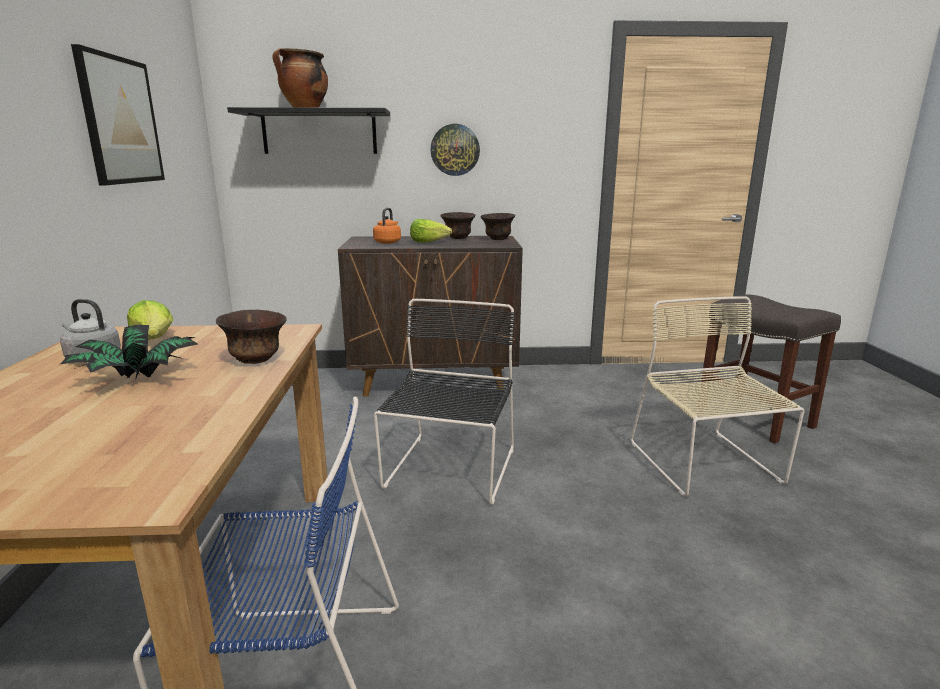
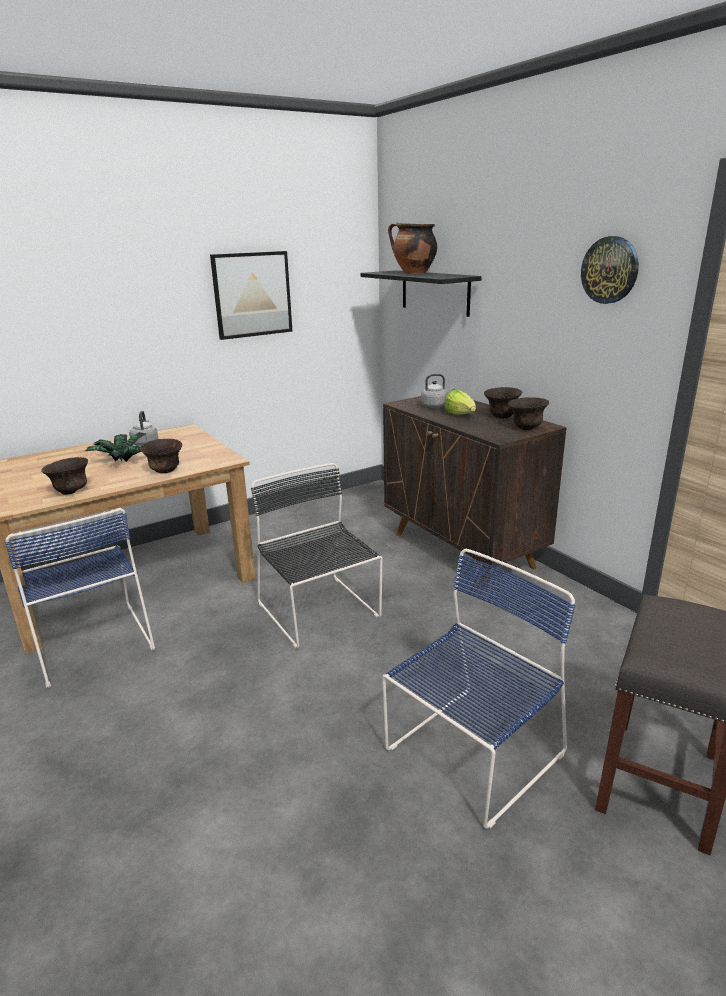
camera: 60 degrees right, 5 degrees up
lettuce [127,300,173,340] -> none
orange kettle [373,208,401,244] -> grey kettle [421,374,455,408]
black chair [374,299,515,505] -> black chair turned 105 degrees counterclockwise [251,463,382,648]
wall clock [431,124,480,176] -> wall clock moved to [581,236,639,304]
beige chair [631,296,804,497] -> blue chair [382,549,575,829]
none -> brown bowl [41,457,88,495]

